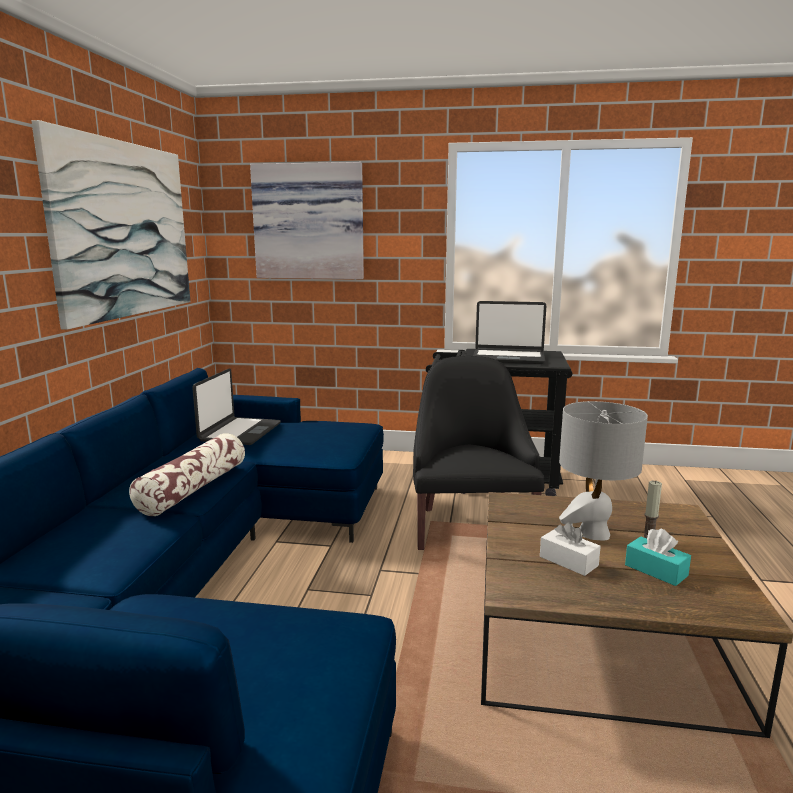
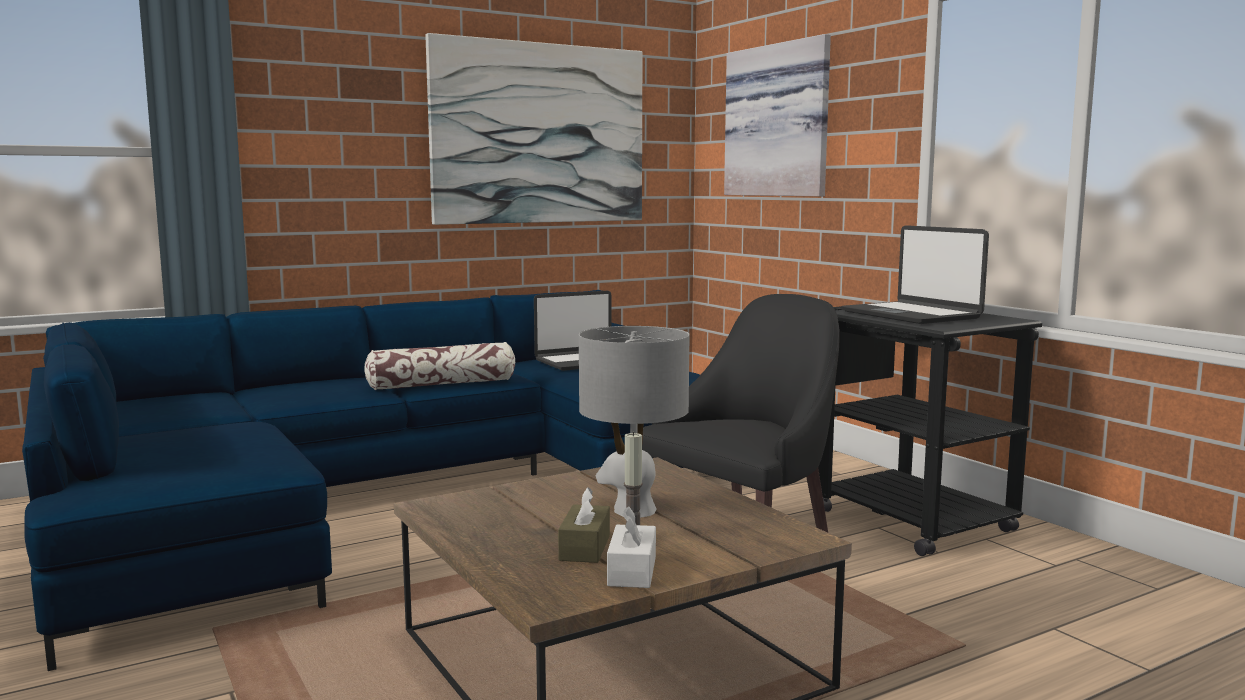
camera: 50 degrees right, 5 degrees down
white tissue box [540,522,601,576] -> white tissue box moved to [607,506,656,588]
turquoise tissue box [625,528,691,586] -> brown tissue box [558,487,610,563]

